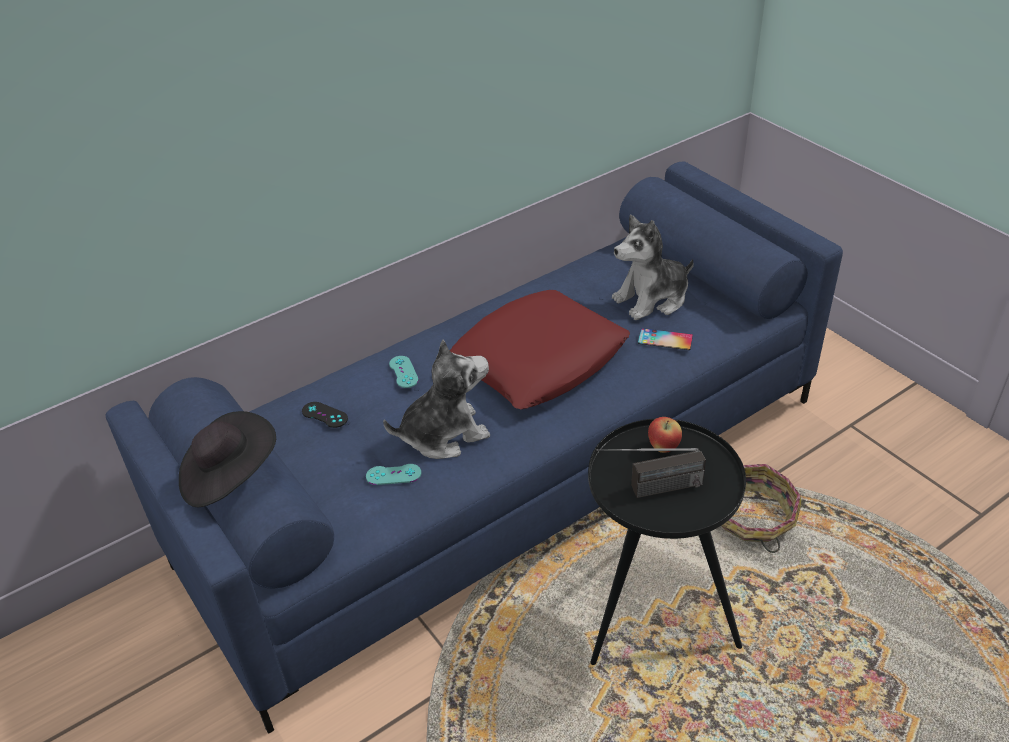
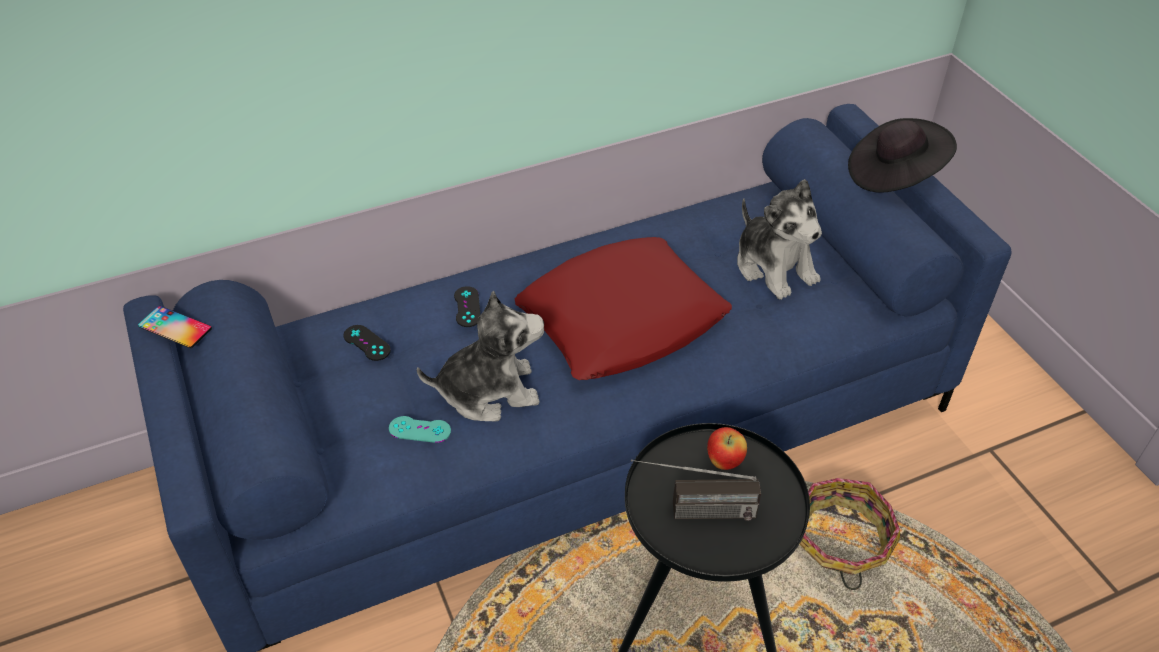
camera: 10 degrees right, 5 degrees up
black hat [179,411,276,507] -> black hat moved to [848,118,957,193]
turquoise game controller [389,356,419,388] -> black game controller [454,286,481,327]
plush toy [612,215,694,320] -> plush toy turned 105 degrees counterclockwise [737,179,822,299]
phone [638,328,693,350] -> phone moved to [138,306,212,348]

